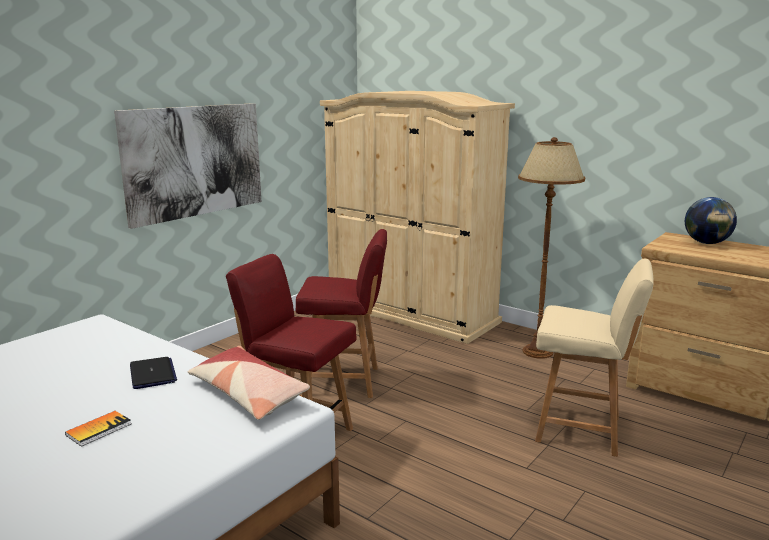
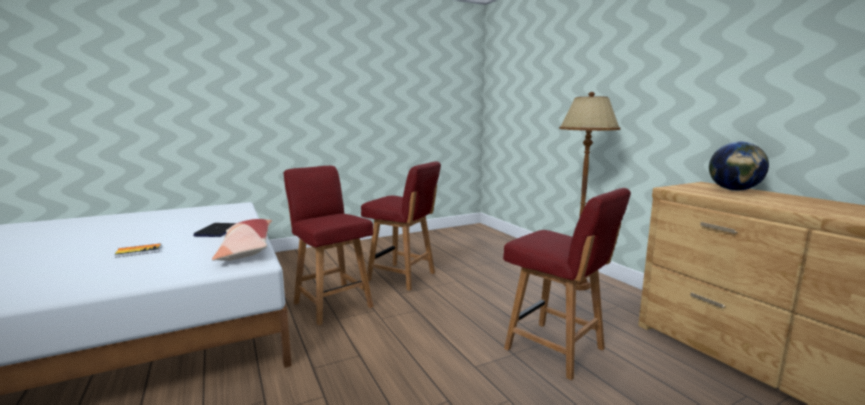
camera: 25 degrees right, 5 degrees down
picture [114,103,261,229] -> none
beige wardrobe [320,91,515,344] -> none
beige chair [535,259,654,457] -> red chair [503,188,631,380]

